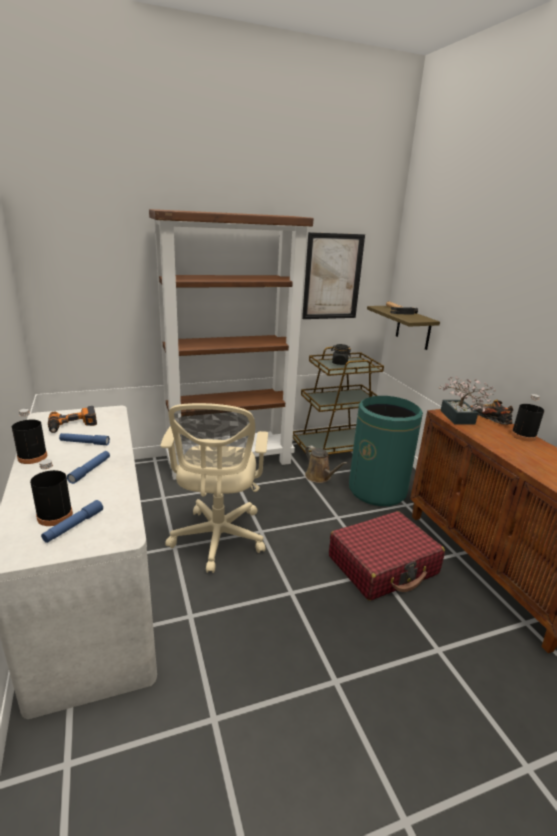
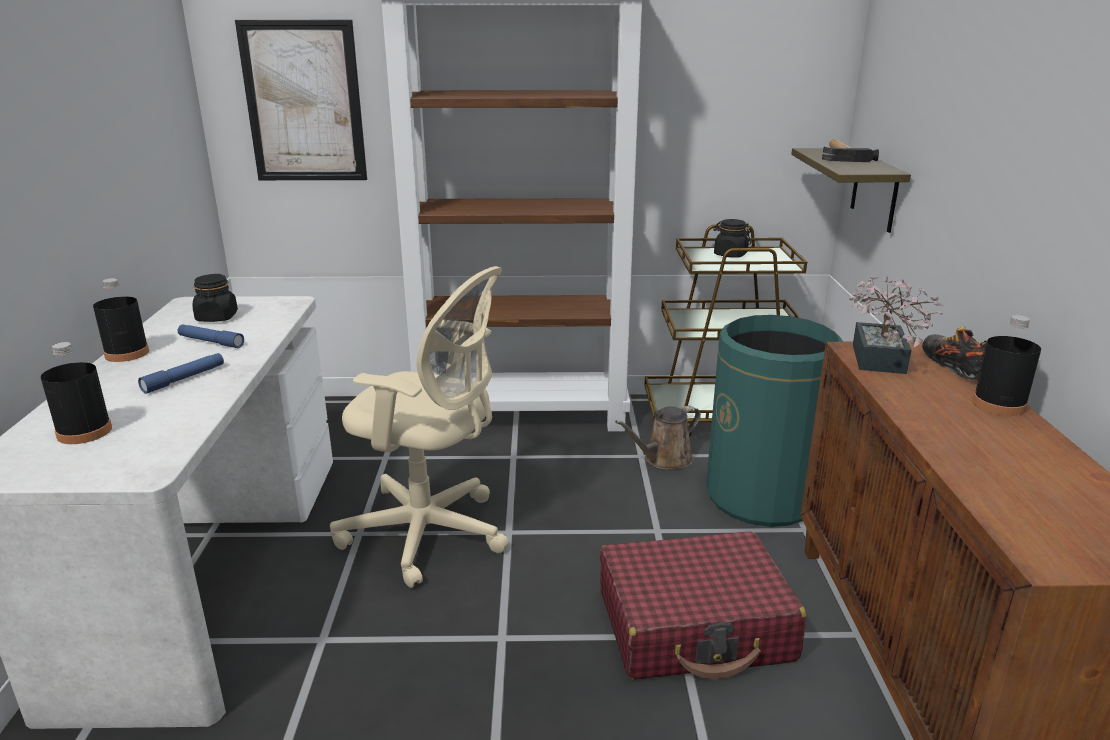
camera: 20 degrees right, 0 degrees up
blue flashlight [41,500,103,543] -> none
power drill [48,406,97,433] -> black jar [192,274,238,322]
beige office chair [161,403,268,573] -> beige office chair turned 90 degrees counterclockwise [330,266,509,588]
picture [302,232,365,319] -> picture moved to [235,20,367,180]
brown watering can [305,446,347,483] -> brown watering can turned 75 degrees clockwise [615,406,701,469]

